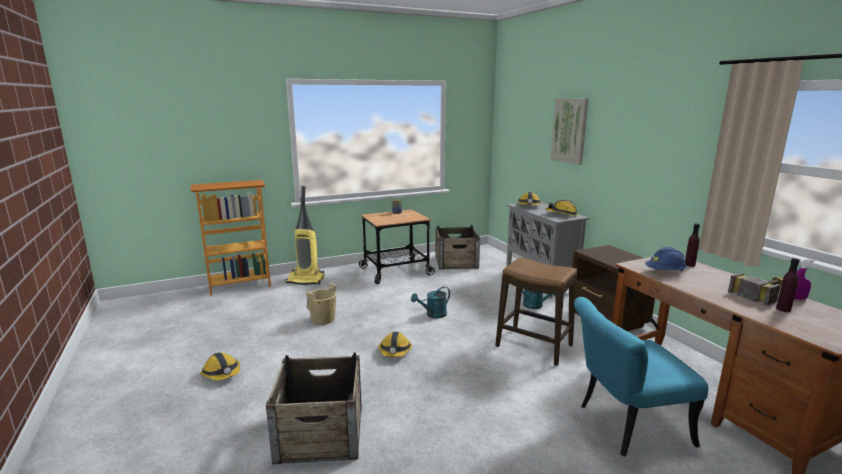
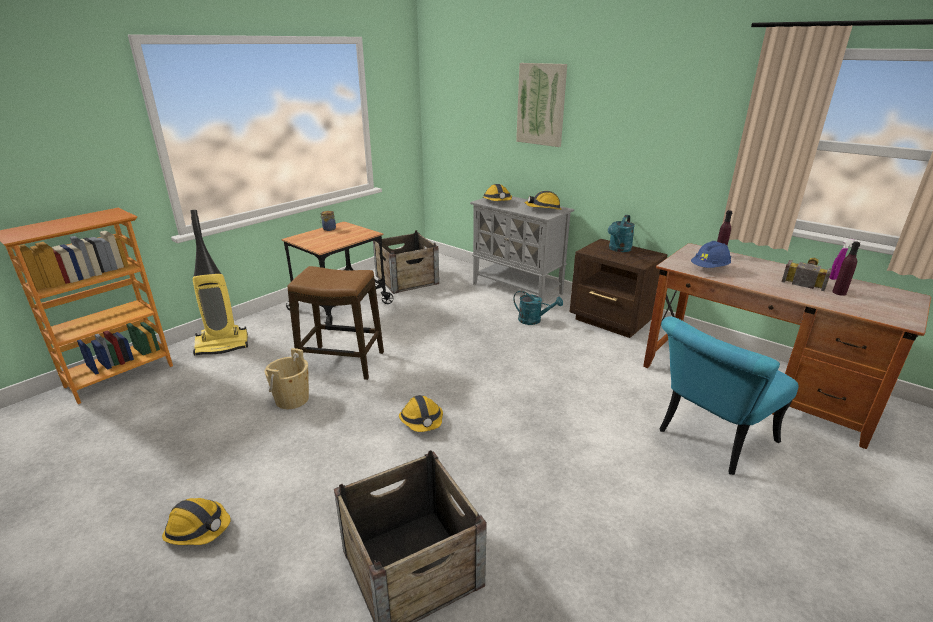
camera: 25 degrees left, 10 degrees up
turquoise watering can [411,286,450,318] -> turquoise watering can moved to [608,215,635,252]
stool [495,257,577,366] -> stool moved to [287,266,384,380]

